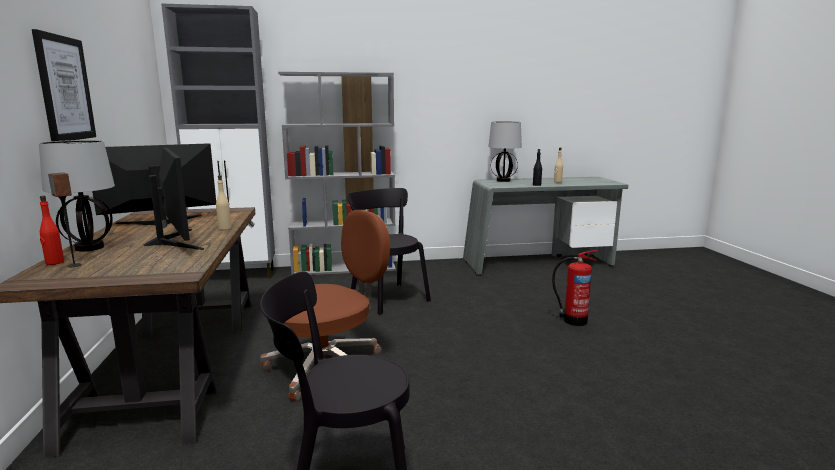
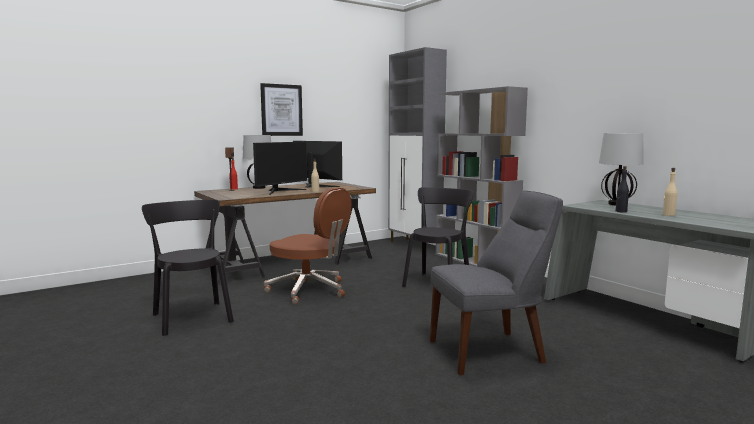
camera: 65 degrees right, 5 degrees down
fire extinguisher [552,250,598,326] -> grey chair [430,191,563,375]

